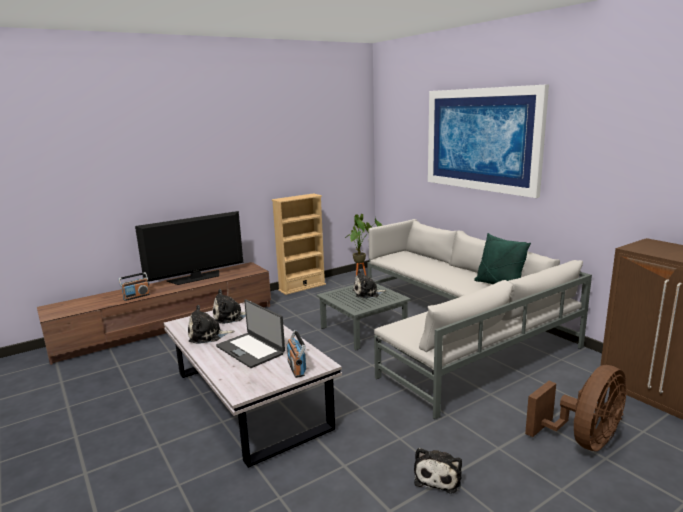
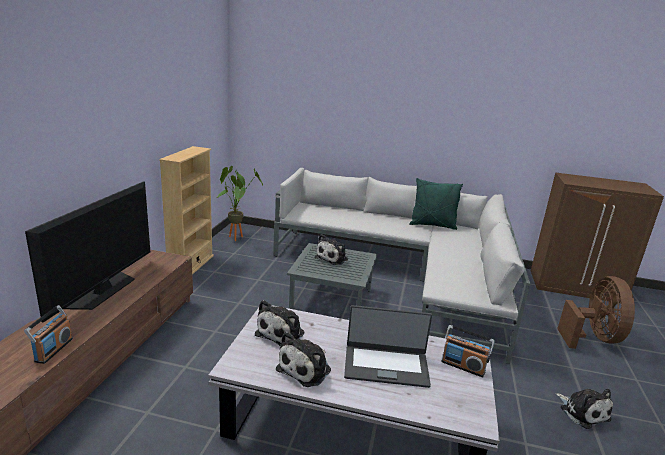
camera: 45 degrees left, 5 degrees up
picture [428,84,549,198] -> none

